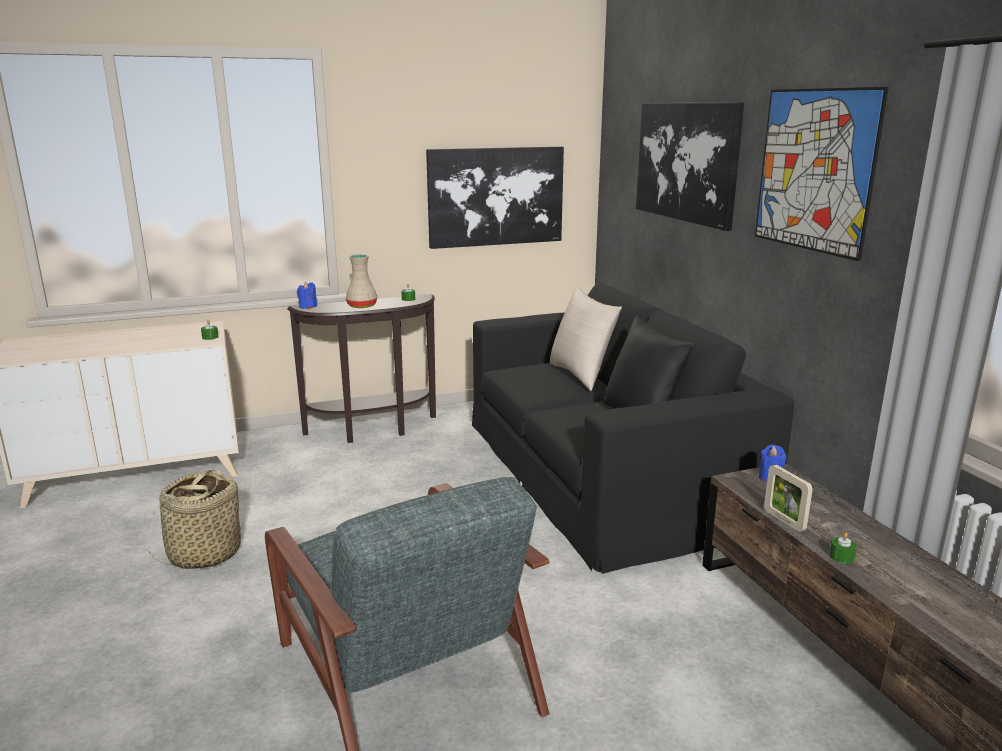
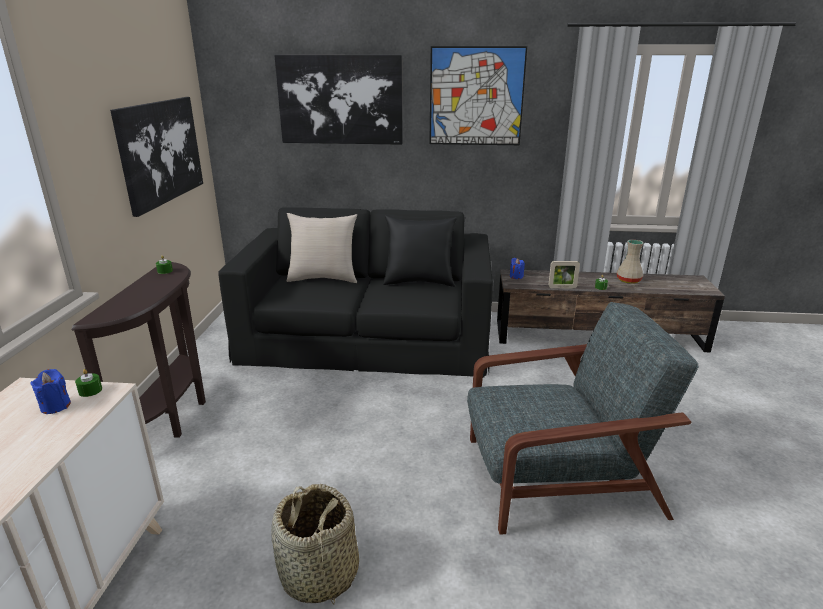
camera: 65 degrees left, 5 degrees up
blue candle [297,282,317,309] -> blue candle moved to [30,369,71,414]
beige vase [346,254,377,308] -> beige vase moved to [617,240,644,284]

